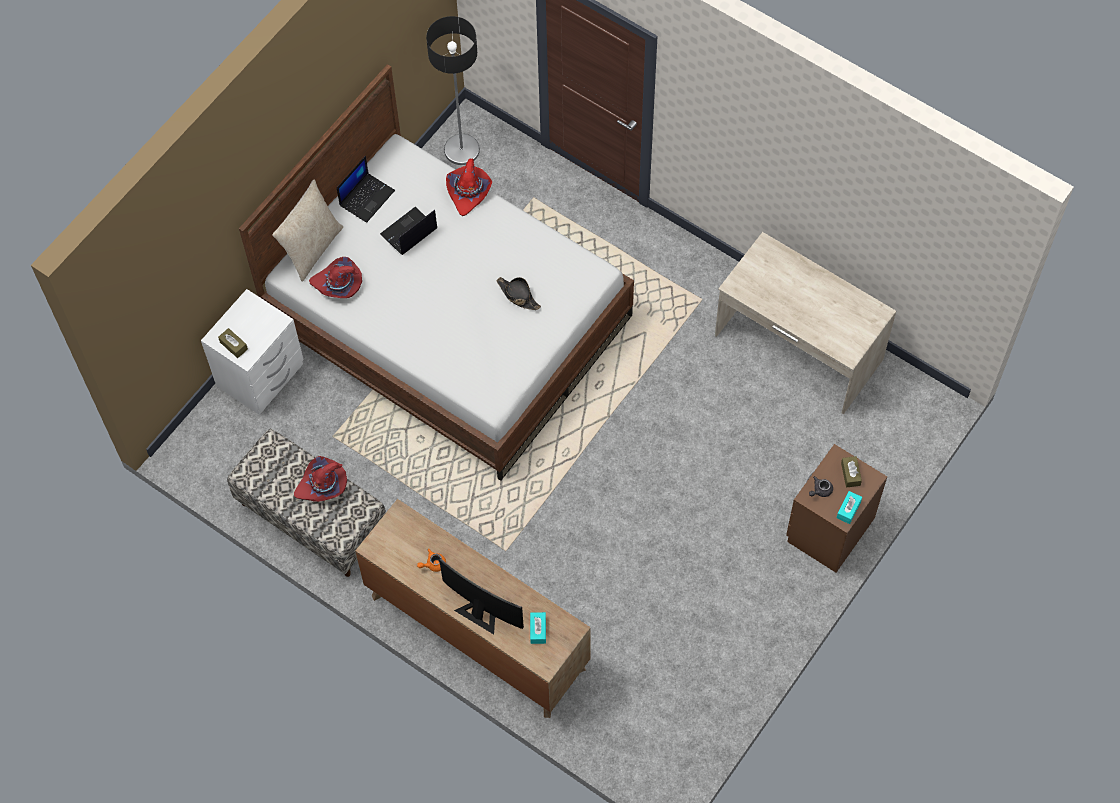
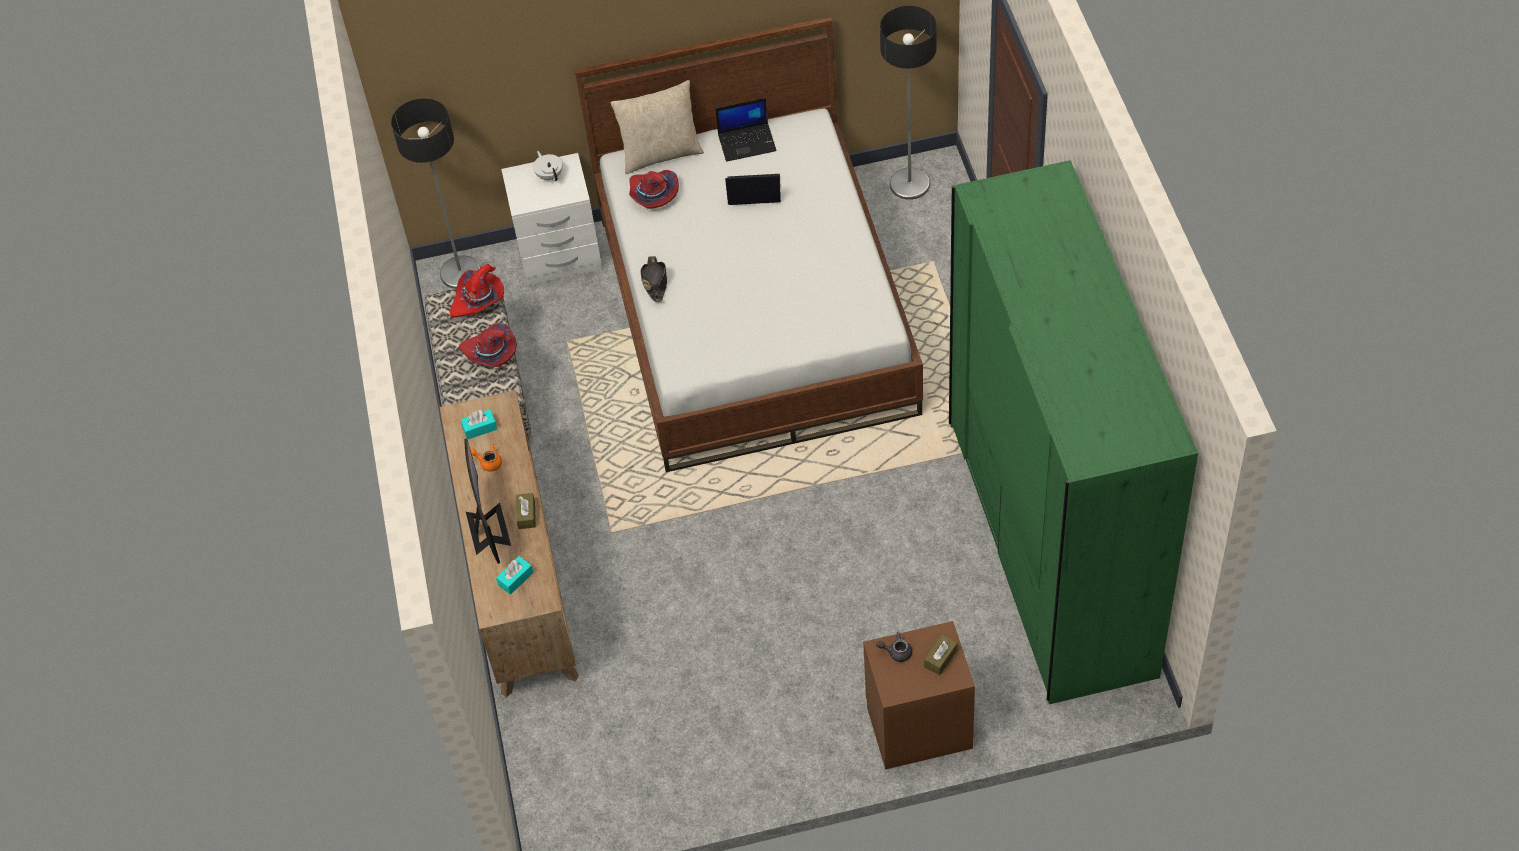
camera: 45 degrees right, 10 degrees down
brown tissue box [218,328,248,358] -> brown tissue box moved to [516,493,536,529]
red hat [446,158,492,216] -> red hat moved to [450,264,504,317]
black hat [496,277,541,310] -> black hat moved to [640,256,667,302]
beige desk [715,232,896,414] -> green wardrobe [949,160,1198,704]
turquoise tissue box [837,491,862,524] -> turquoise tissue box moved to [461,409,497,440]
none -> floor lamp [391,98,480,289]
none -> white teapot [533,151,563,181]

